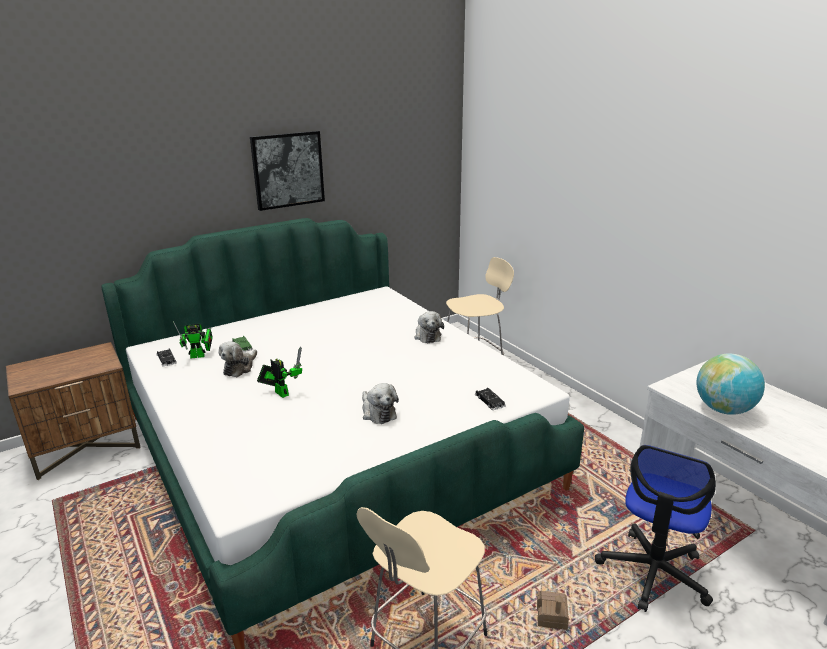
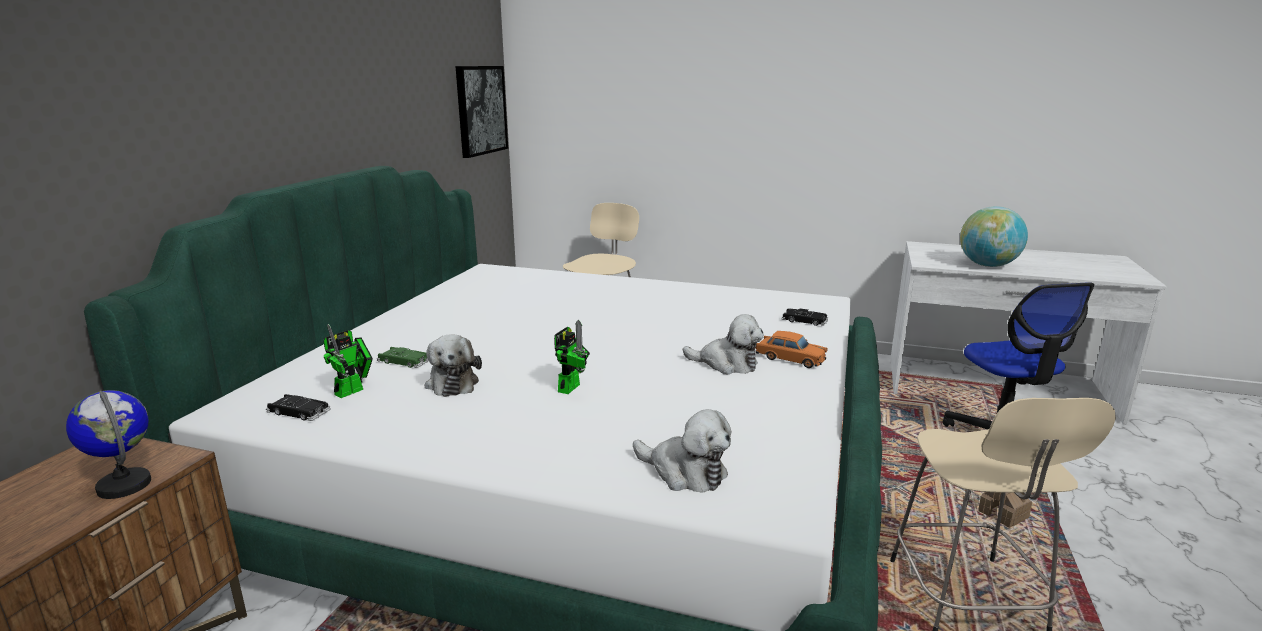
camera: 40 degrees left, 5 degrees down
picture [250,131,325,211] -> picture moved to [456,66,508,158]
toy robot [257,347,302,398] -> toy robot turned 105 degrees clockwise [554,320,590,394]
plush toy [414,311,444,343] -> plush toy moved to [633,409,731,493]
none -> globe [66,390,151,499]
none -> orange toy car [756,331,828,368]

